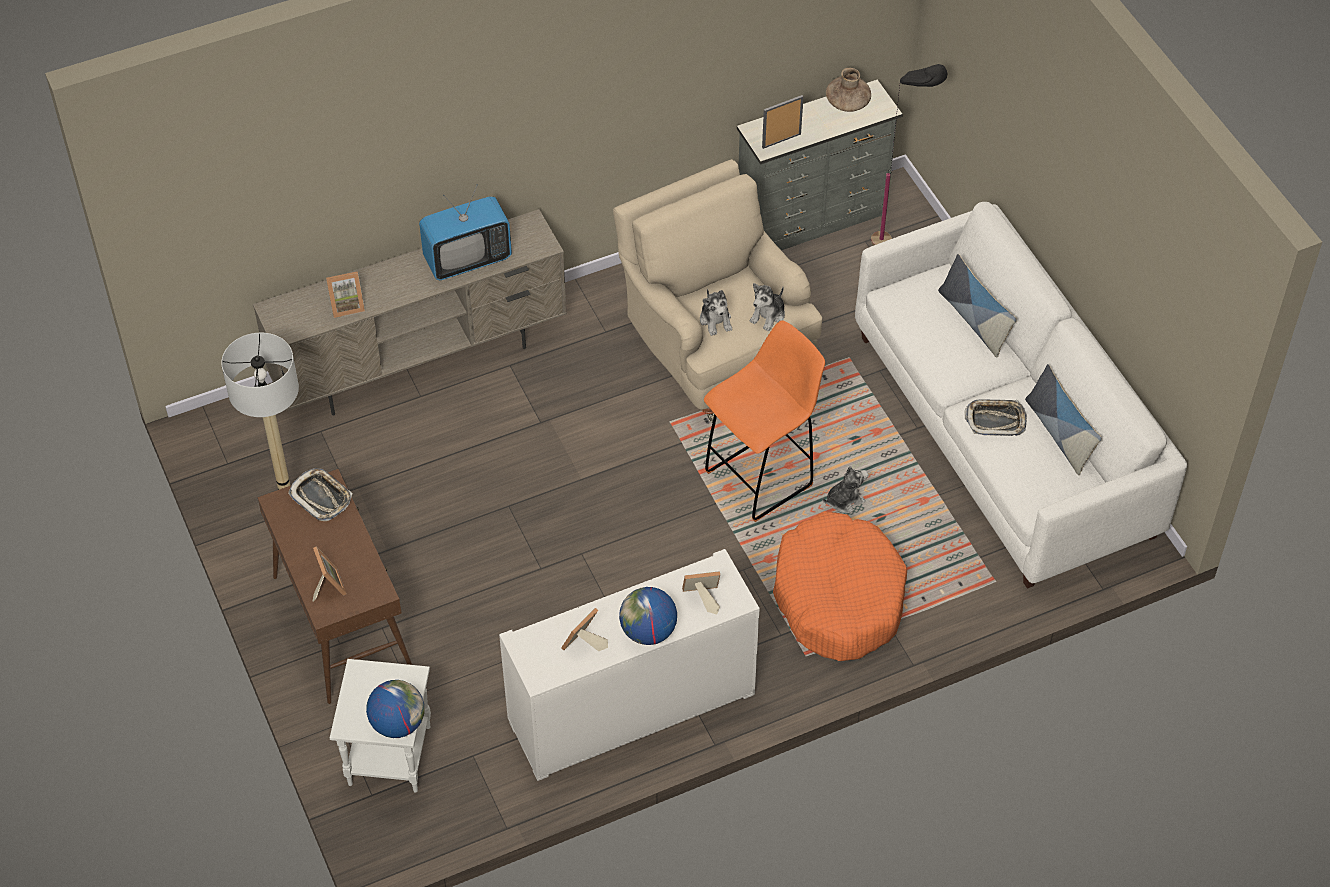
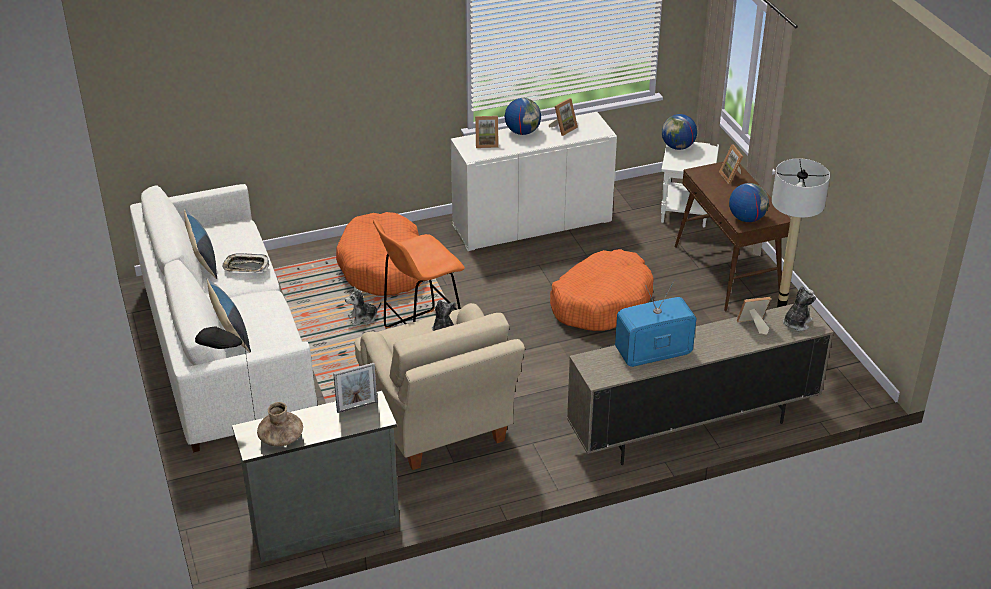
camera: 175 degrees left, 15 degrees down
tray [288,468,352,521] -> globe [729,183,769,222]
plush toy [749,283,785,331] -> plush toy moved to [783,286,816,331]
none -> orange dog bed [550,249,654,331]

